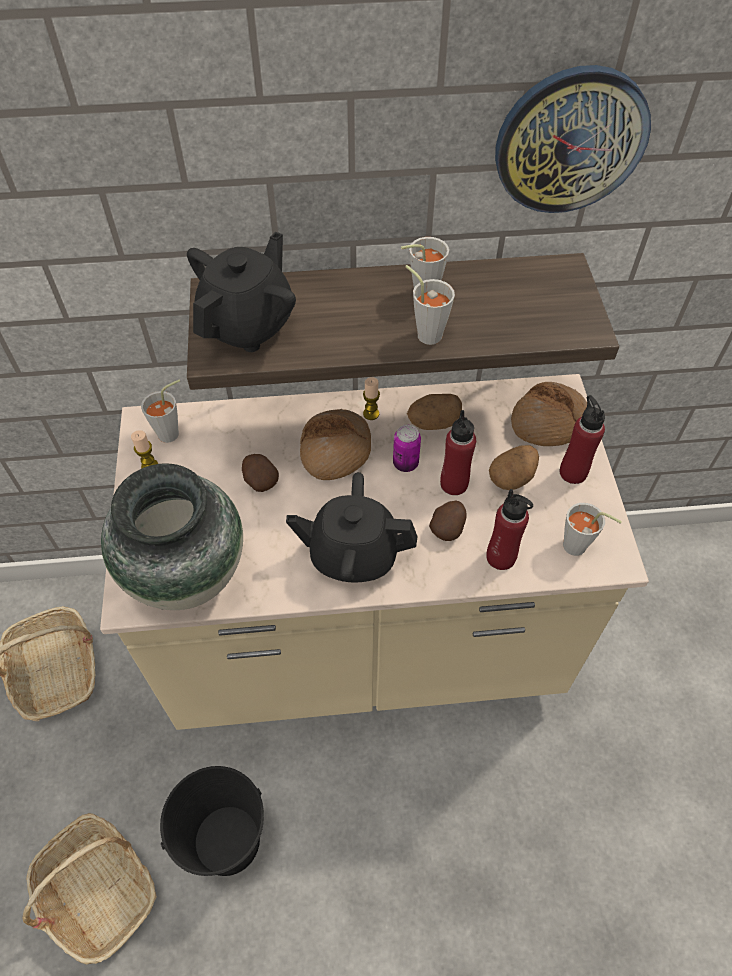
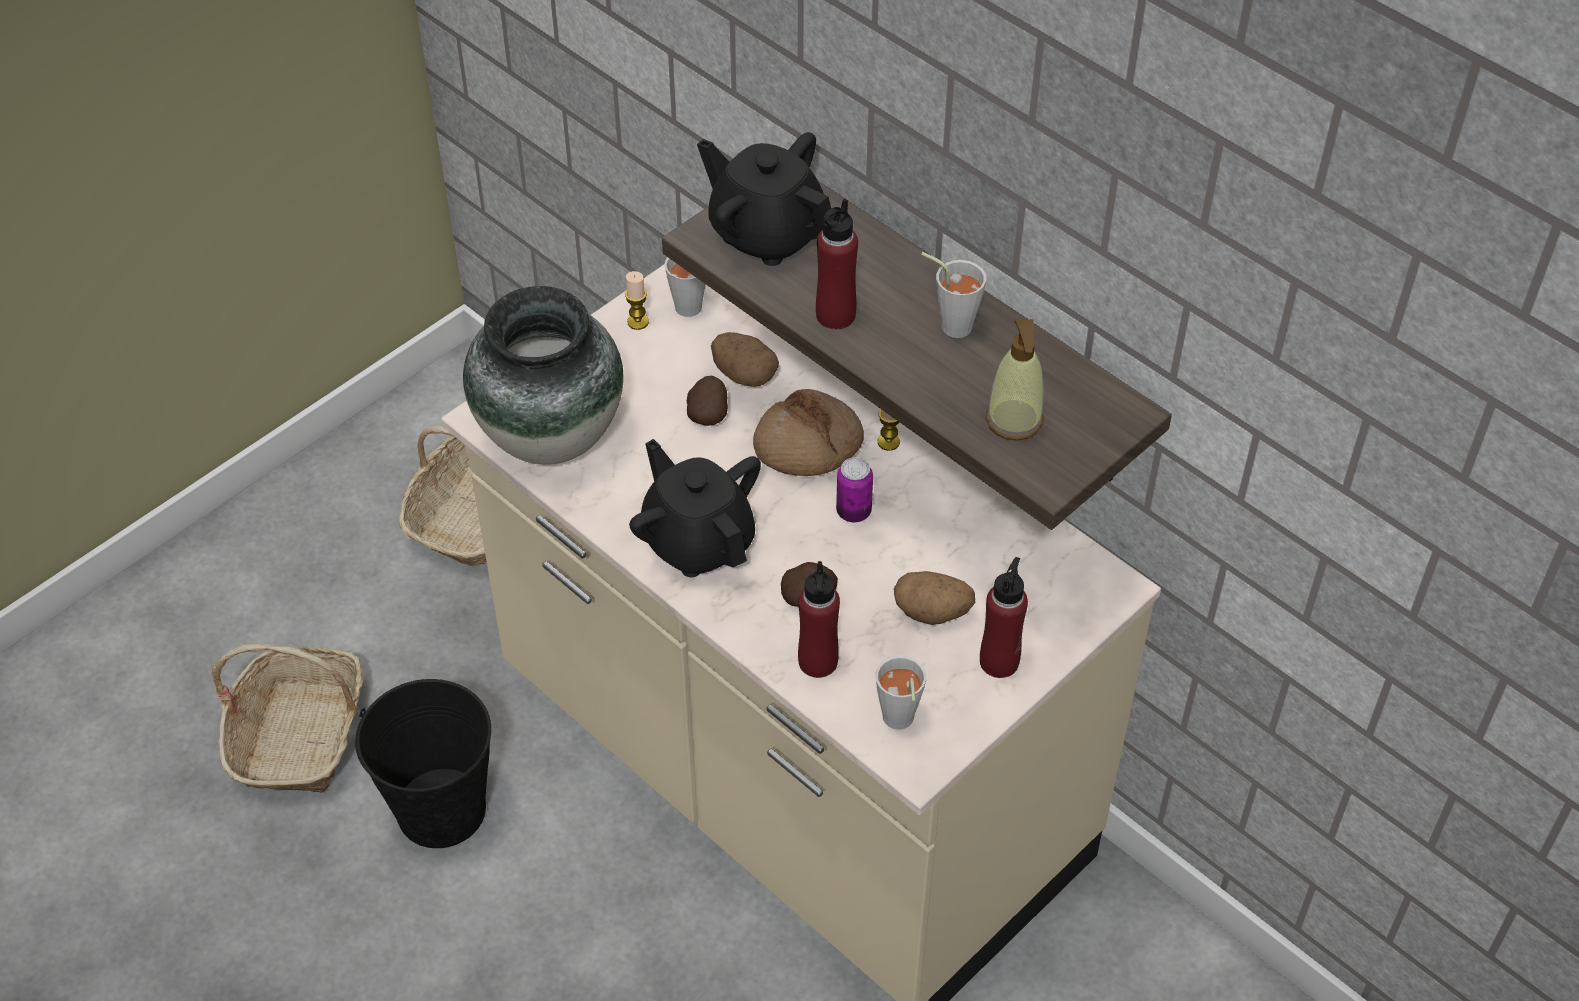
camera: 50 degrees right, 5 degrees down
black teapot [187,232,296,352] -> black teapot turned 135 degrees counterclockwise [697,132,831,266]
grey cup [405,265,455,345] -> none
potato [407,394,462,430] -> potato moved to [711,332,779,387]
red bottle [440,410,476,495] -> red bottle moved to [816,198,858,329]
wall clock [495,65,651,213] -> none
bread [511,382,587,446] -> none
none -> soap dispenser [985,319,1044,441]

